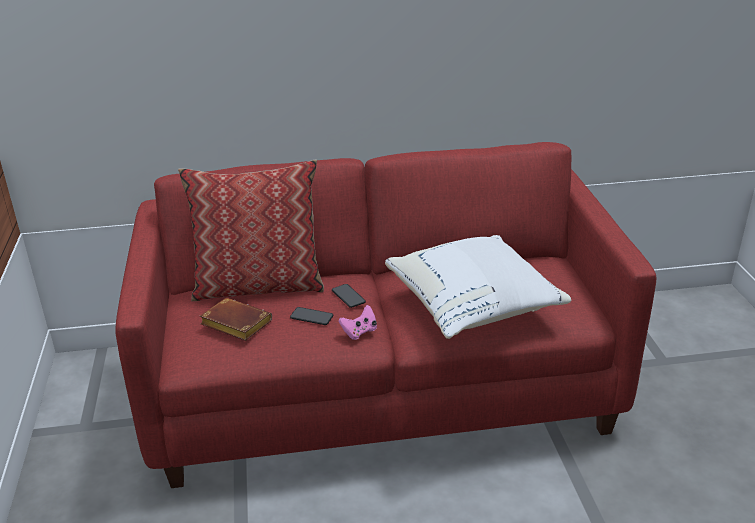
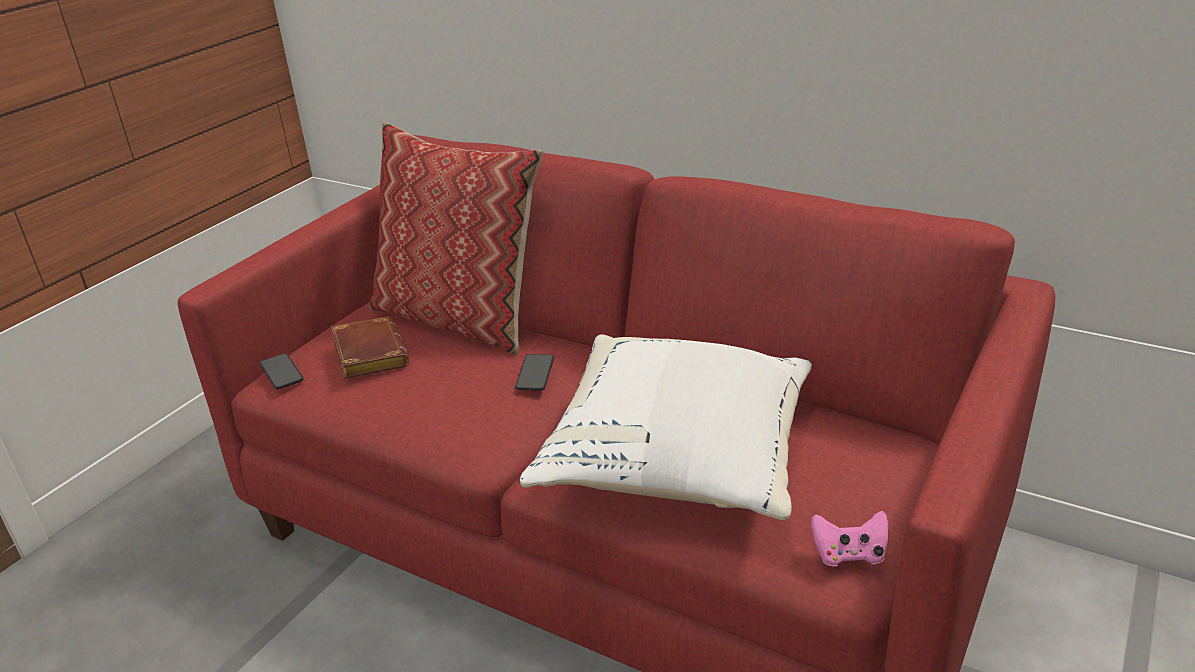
camera: 40 degrees right, 0 degrees up
phone [290,307,333,325] -> phone moved to [260,353,304,389]
pink game controller [339,305,377,340] -> pink game controller moved to [811,511,888,567]

